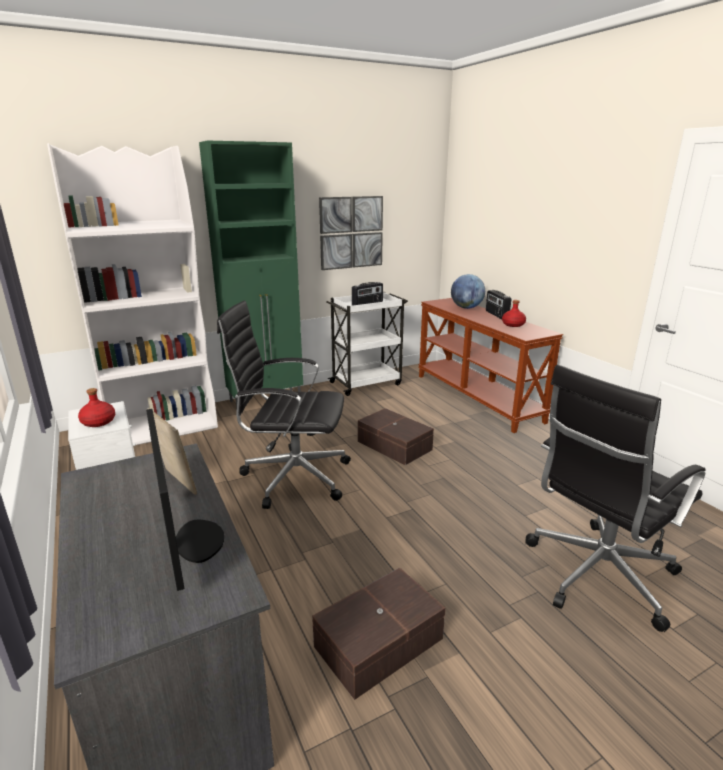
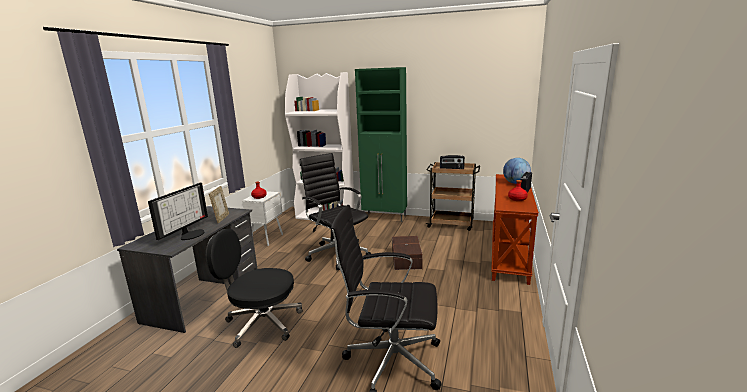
camera: 45 degrees right, 5 degrees down
brown storage box [312,567,445,700] -> black office chair [206,229,303,348]
picture [319,196,383,270] -> none
white cart [326,292,408,396] -> brown cart [426,162,480,231]

